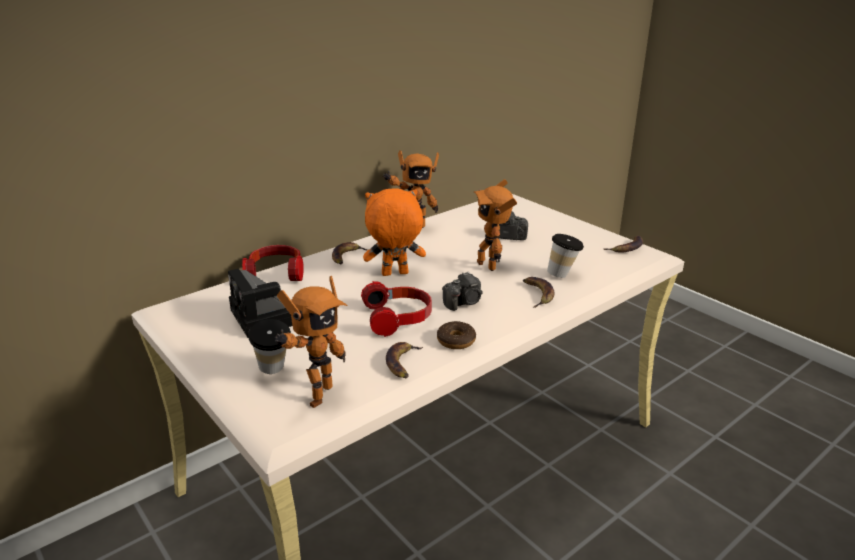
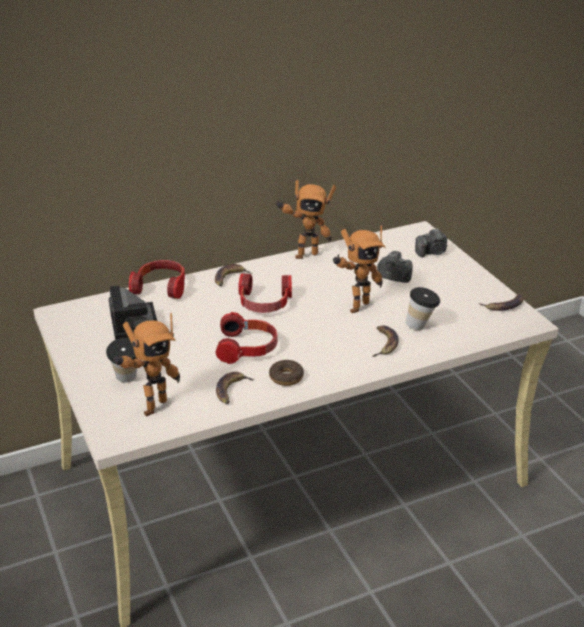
camera: 15 degrees right, 5 degrees up
orange plush toy [363,188,426,276] -> headphones [238,273,292,313]
camera [442,272,483,311] -> camera moved to [415,228,447,258]
toy robot [474,179,517,271] -> toy robot turned 120 degrees counterclockwise [333,225,386,313]

